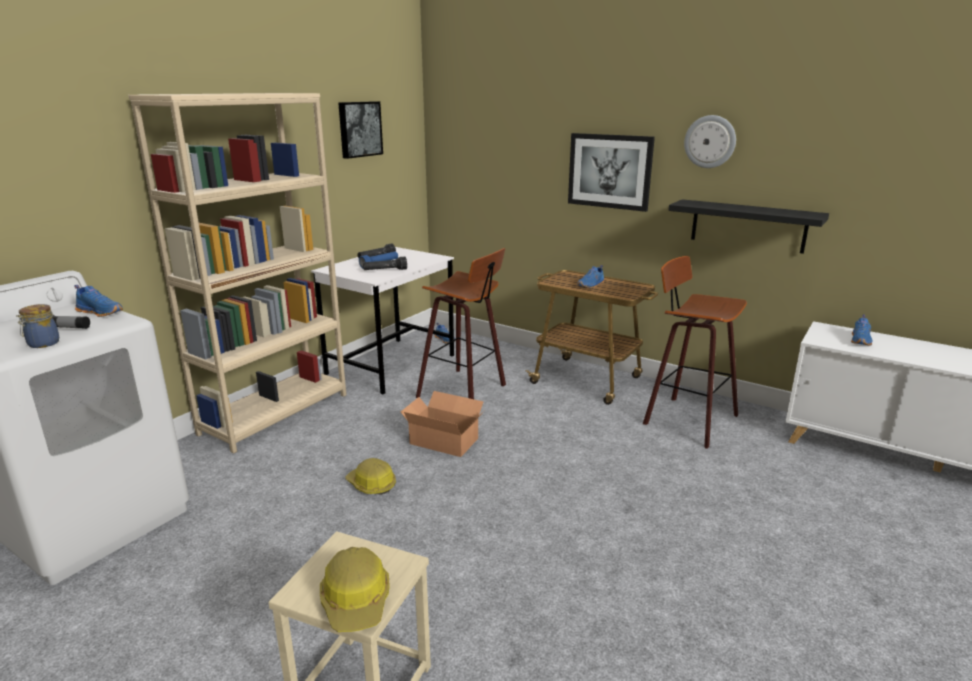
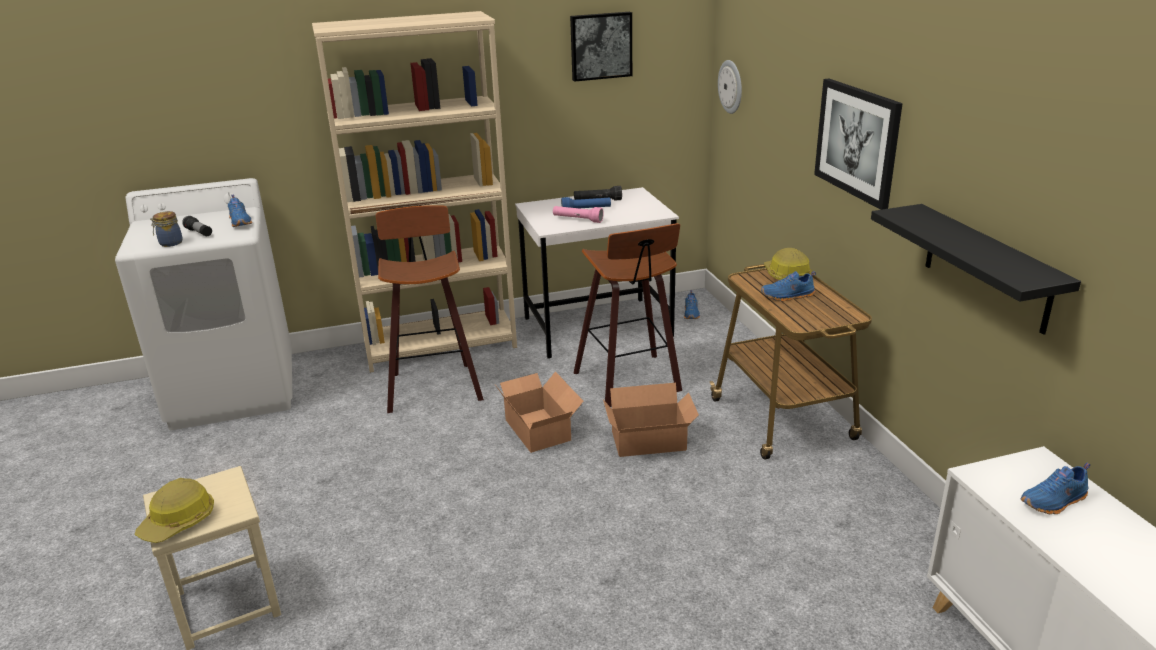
camera: 40 degrees right, 5 degrees up
hard hat [345,458,396,495] -> hard hat moved to [764,248,812,280]
black flashlight [363,257,407,270] -> pink flashlight [553,206,604,223]
stool [643,256,747,449] -> stool moved to [376,205,484,413]
wall clock [684,115,736,168] -> wall clock moved to [718,60,742,114]
none -> cardboard box [603,383,699,457]

